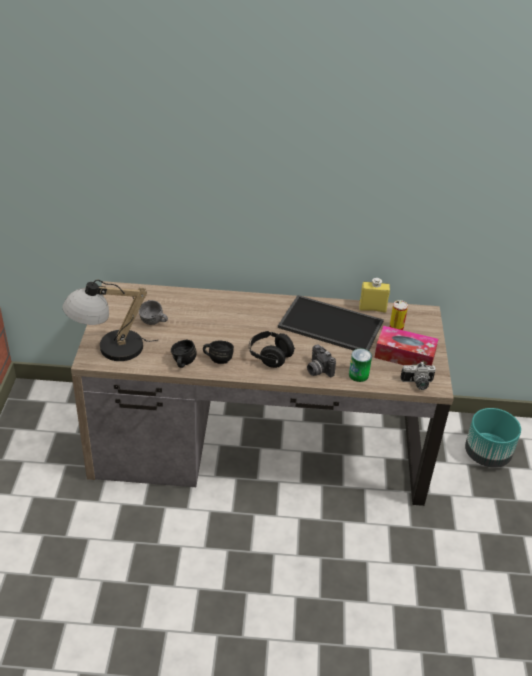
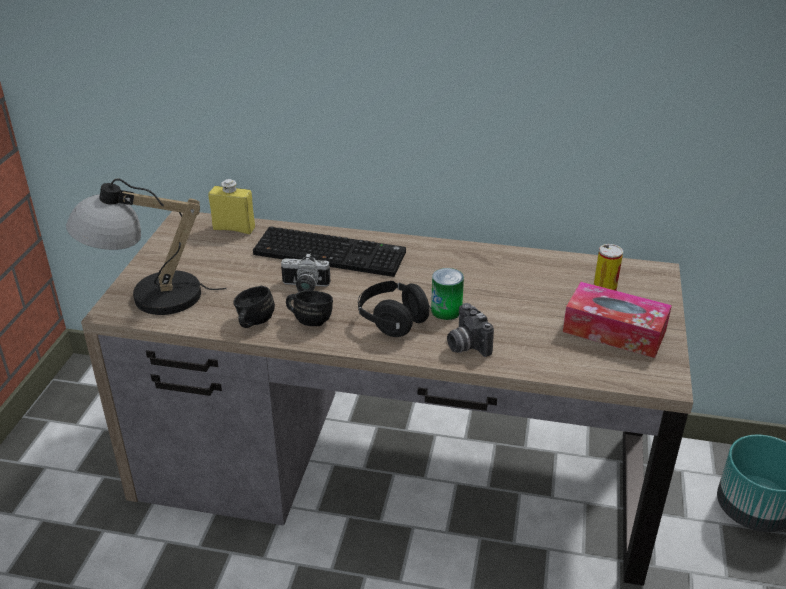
camera: 10 degrees right, 5 degrees down
grey mug [139,300,168,325] -> none
tray [278,295,384,351] -> none
can [349,349,372,382] -> can moved to [431,268,464,320]
yellow bottle [359,278,390,313] -> yellow bottle moved to [208,179,255,234]
camera [400,361,436,390] -> camera moved to [281,253,331,292]
none -> keyboard [253,226,406,277]

